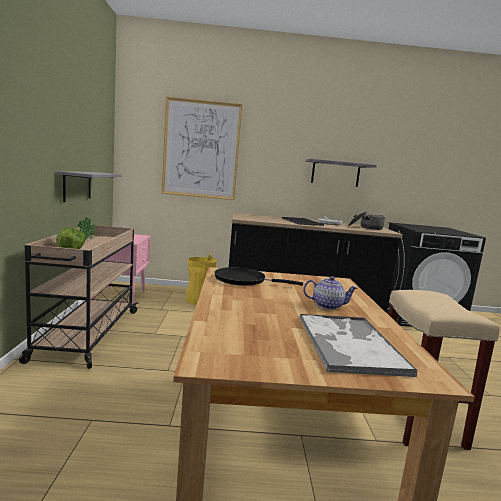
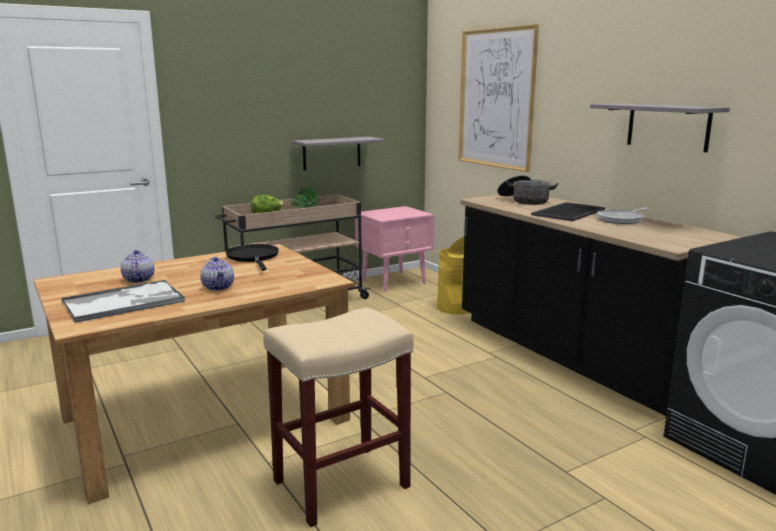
camera: 60 degrees right, 5 degrees up
cooking pot [348,212,386,230] -> cooking pot moved to [497,175,558,205]
none -> teapot [121,250,154,283]

